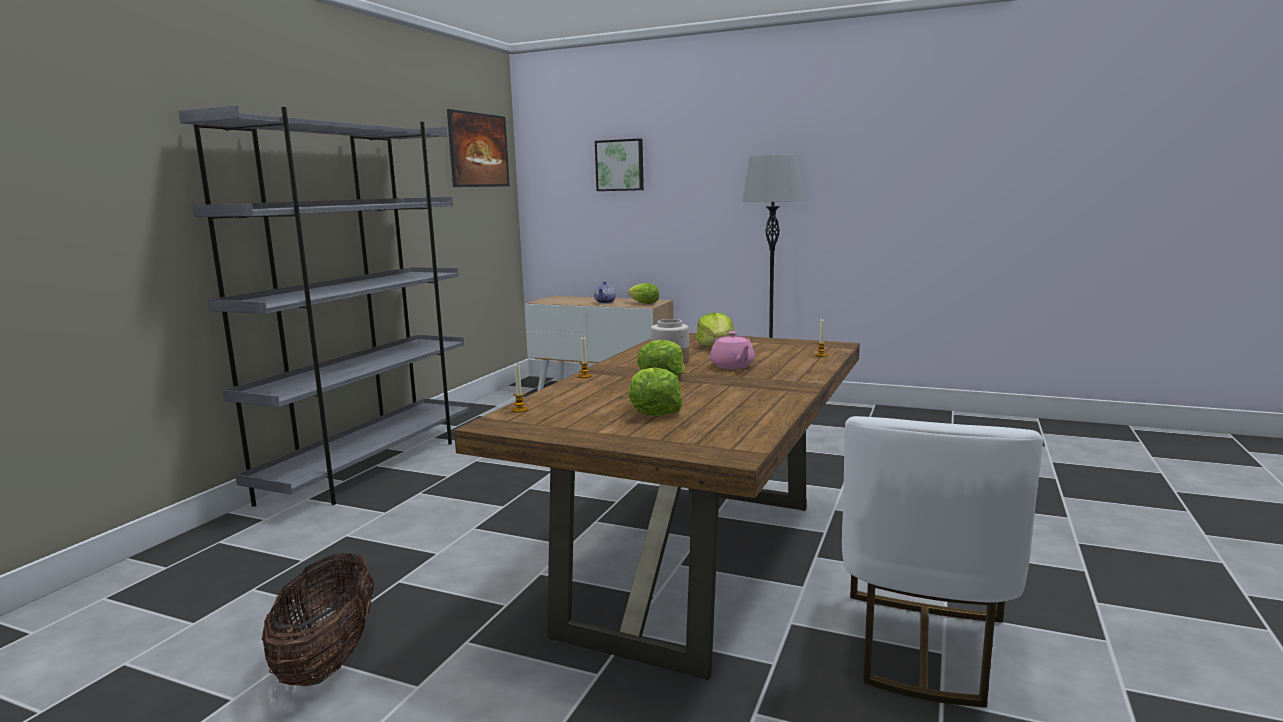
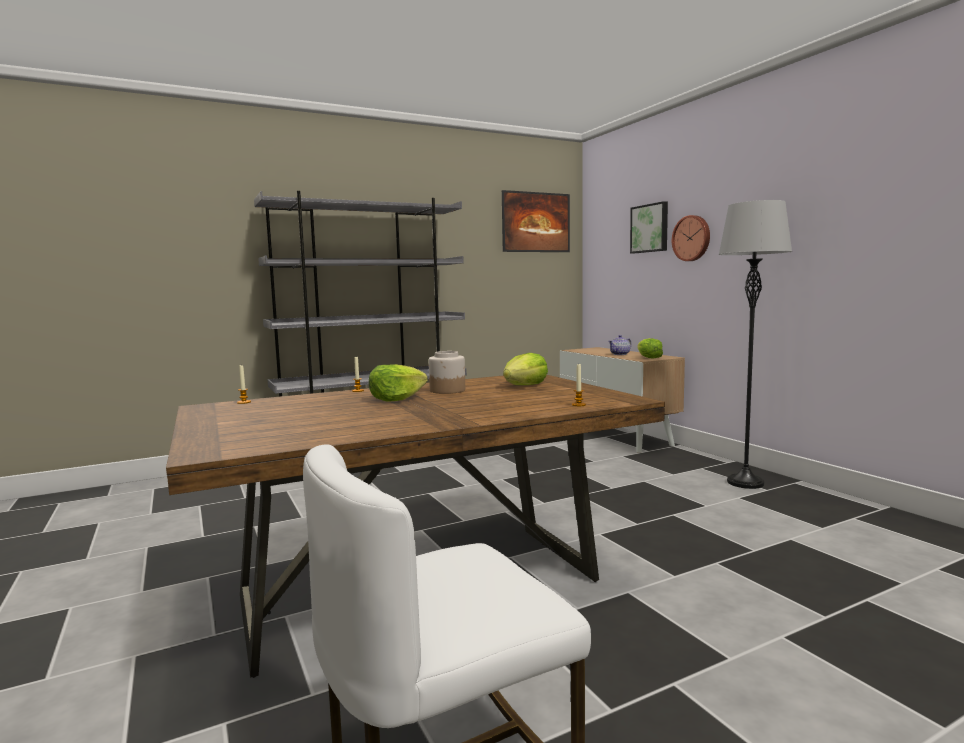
camera: 40 degrees right, 5 degrees down
basket [262,553,374,686] -> none
lettuce [628,367,683,416] -> none
pink teapot [710,332,755,369] -> none
none -> wall clock [672,215,710,261]

